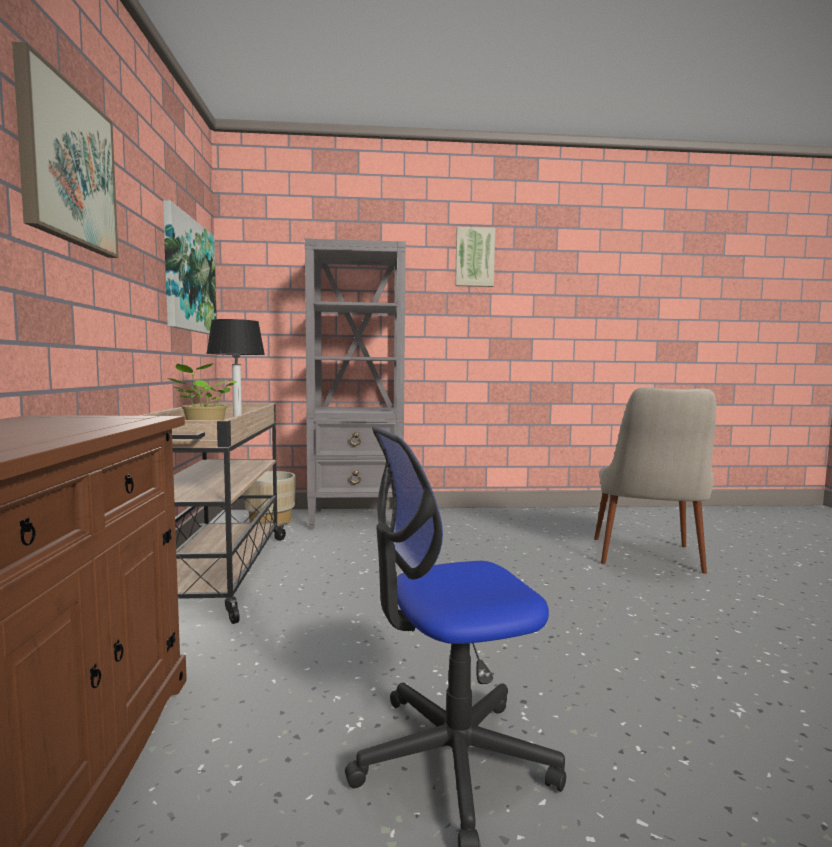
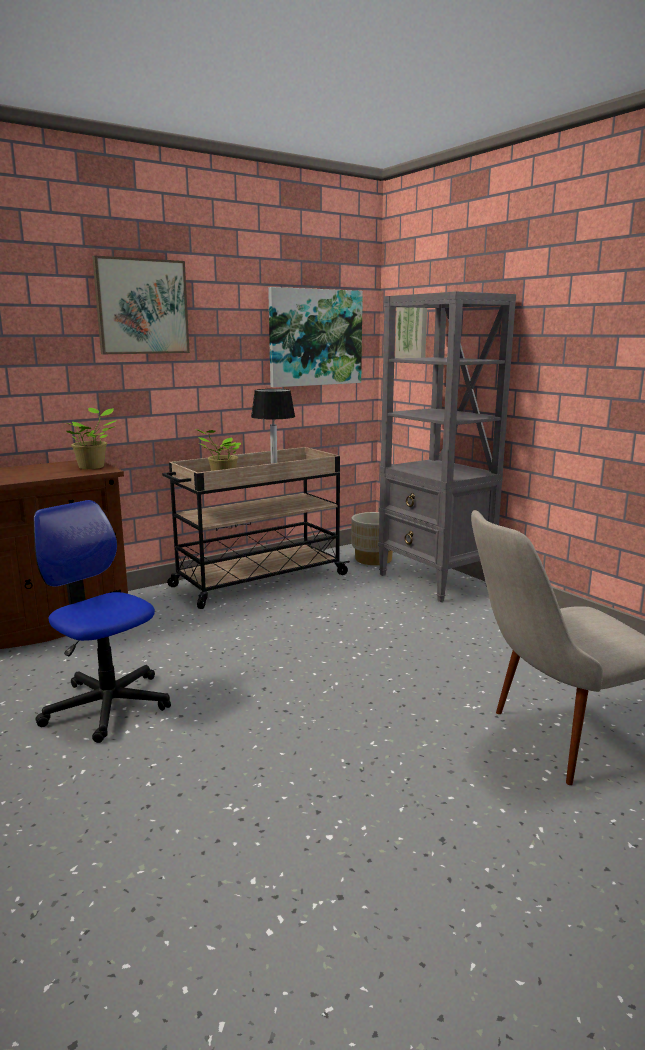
camera: 60 degrees right, 10 degrees up
picture [455,227,495,287] -> picture moved to [395,307,427,358]
none -> potted plant [67,408,117,469]

